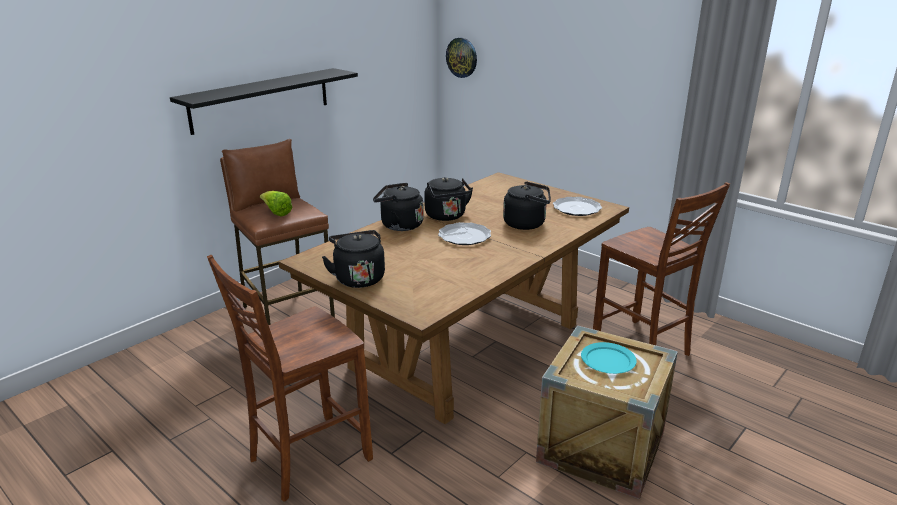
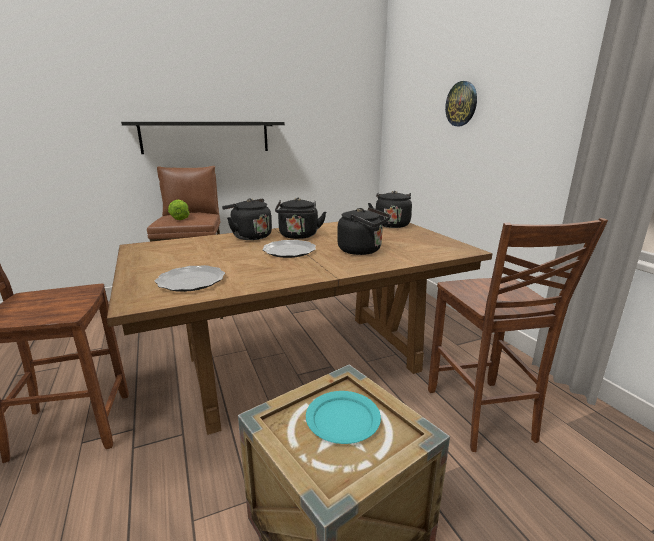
camera: 25 degrees right, 5 degrees down
black kettle [322,230,385,288] -> black kettle moved to [368,191,412,228]
wall clock [446,38,477,78] -> wall clock moved to [445,81,477,126]
plate [553,197,602,216] -> plate moved to [155,265,225,292]

